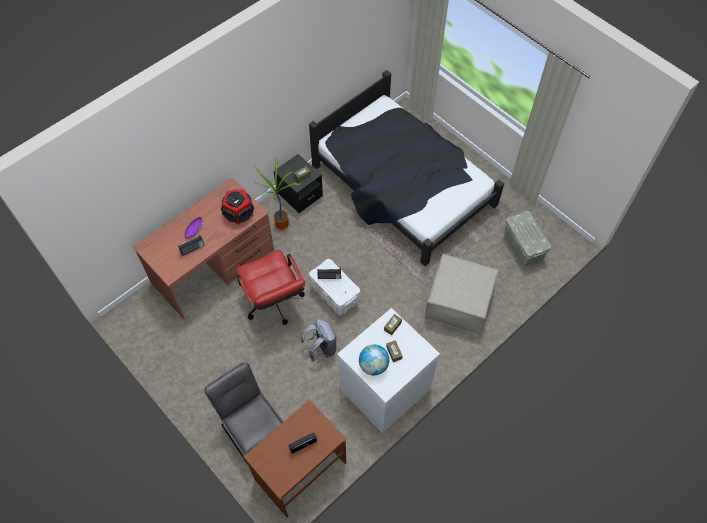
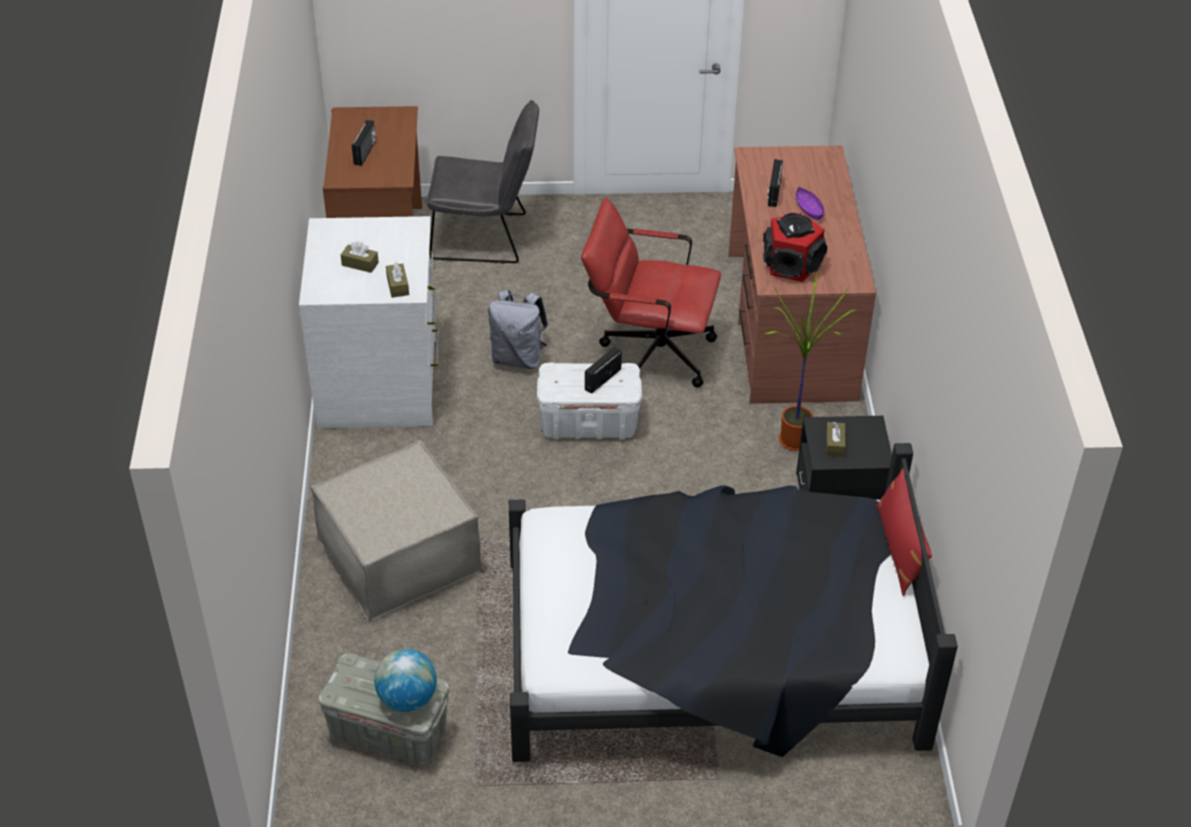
camera: 130 degrees right, 15 degrees down
globe [359,345,389,375] -> globe moved to [374,649,437,712]
none -> red pillow [876,468,932,596]

